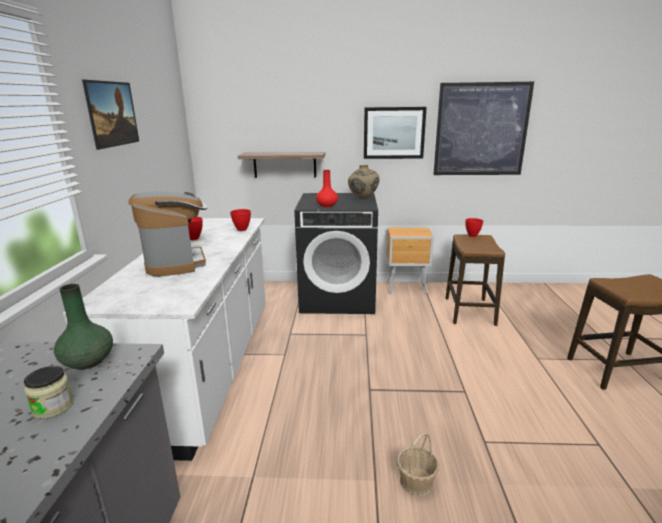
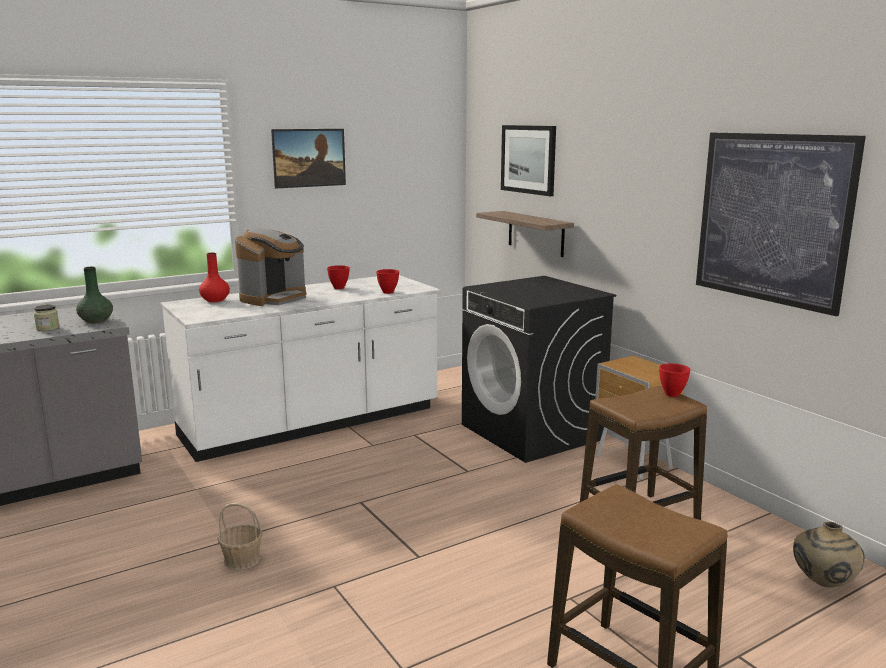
camera: 55 degrees right, 5 degrees down
red vase [316,170,338,207] -> red vase moved to [199,253,230,302]
beige vase [348,165,380,199] -> beige vase moved to [793,522,865,587]
picture [364,107,427,159] -> picture moved to [501,125,556,196]

